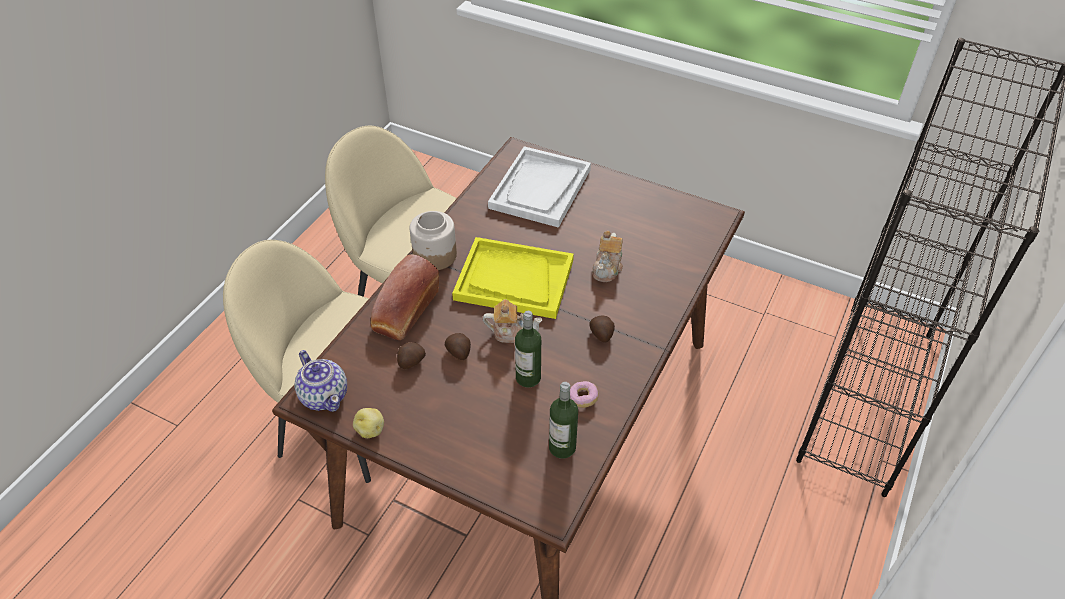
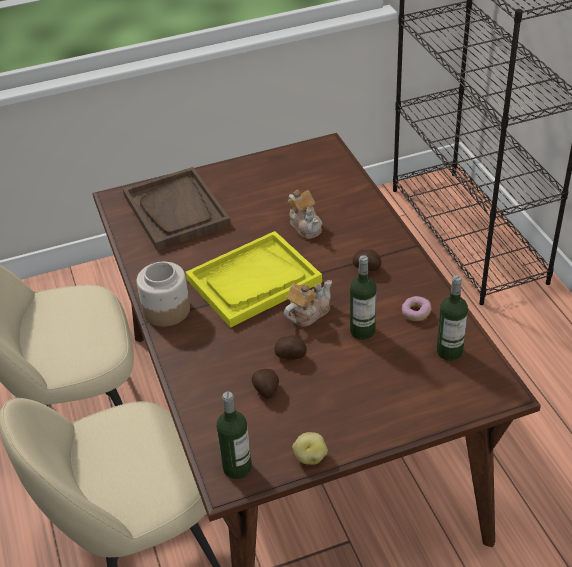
camera: 45 degrees left, 5 degrees down
teapot [294,350,347,412] -> bottle [216,392,252,479]
bread [371,254,439,340] -> none
white tray [488,146,591,228] -> brown tray [123,167,231,251]

